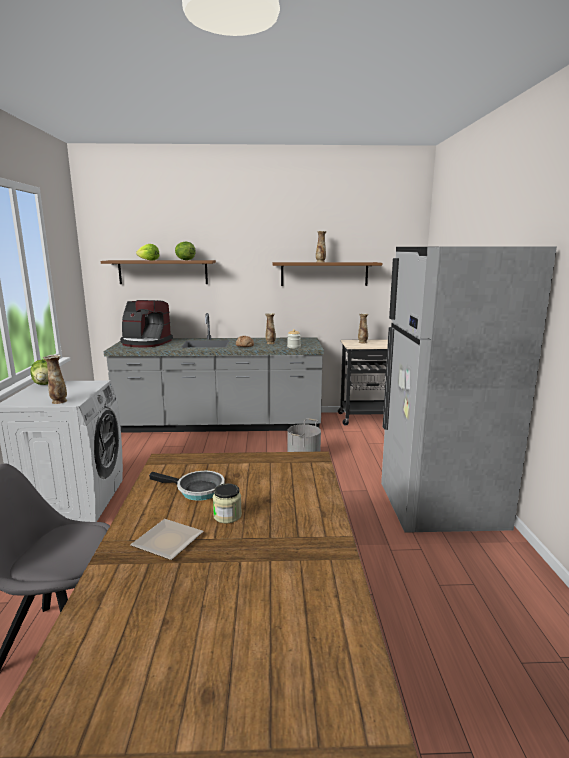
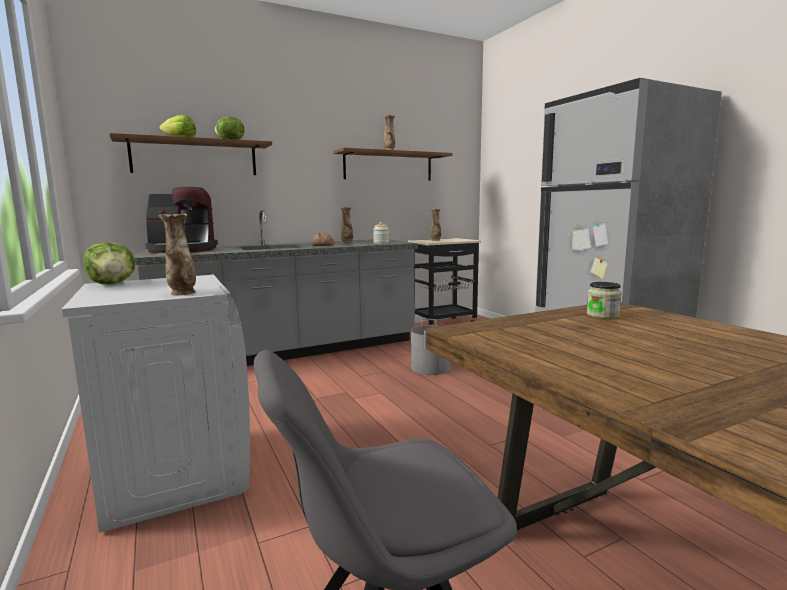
camera: 25 degrees left, 5 degrees down
plate [130,519,203,560] -> none
frying pan [149,471,225,501] -> none
jar [213,483,242,523] -> jar moved to [587,282,621,319]

